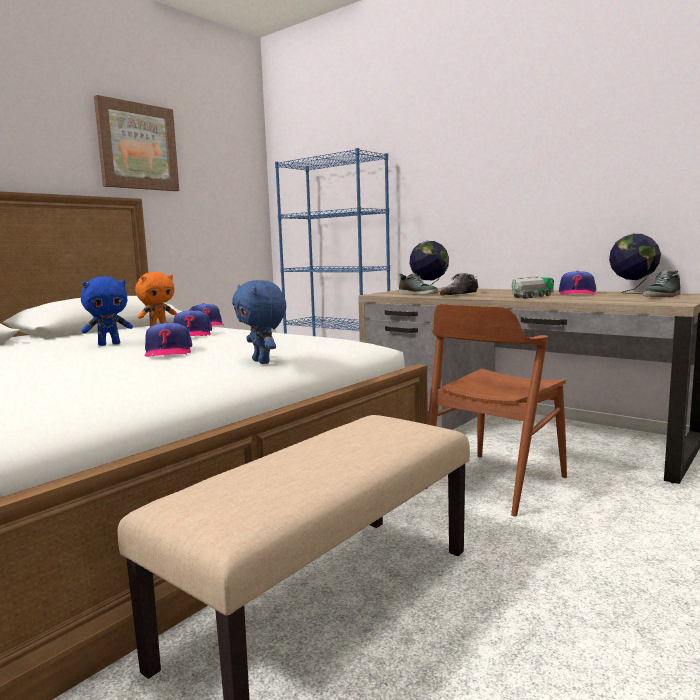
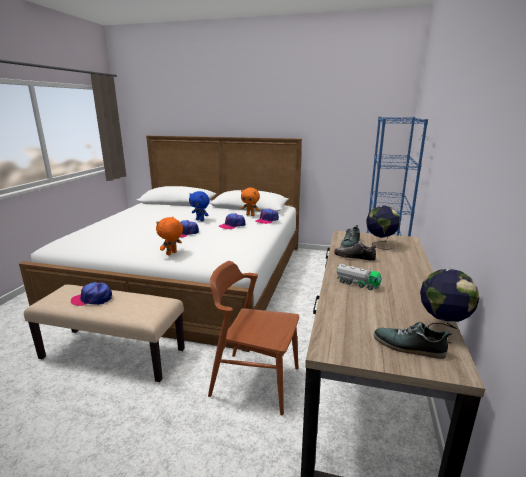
camera: 65 degrees right, 10 degrees up
picture [94,95,179,191] -> none
blue plush toy [232,280,286,364] -> orange plush toy [156,217,183,255]
cap [559,271,596,294] -> cap moved to [71,282,112,306]

